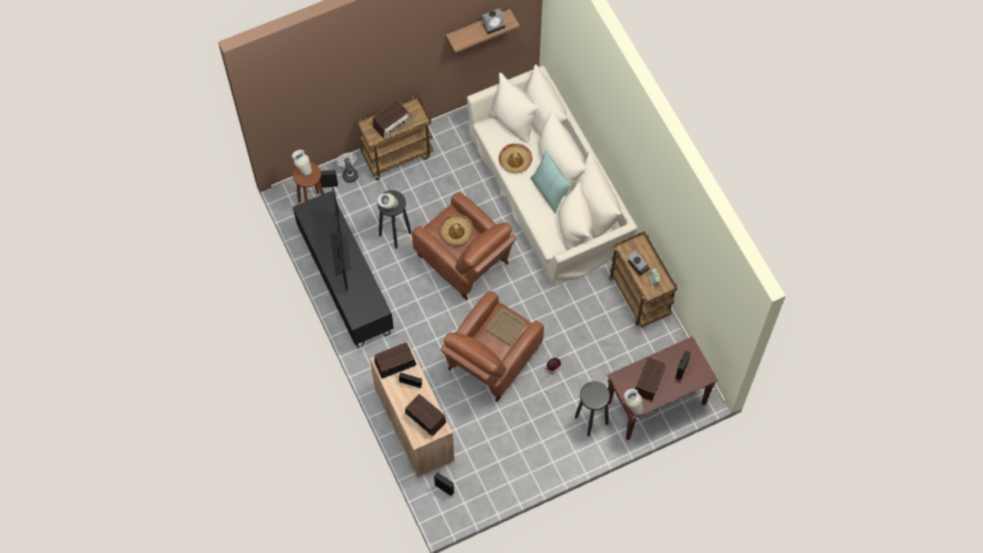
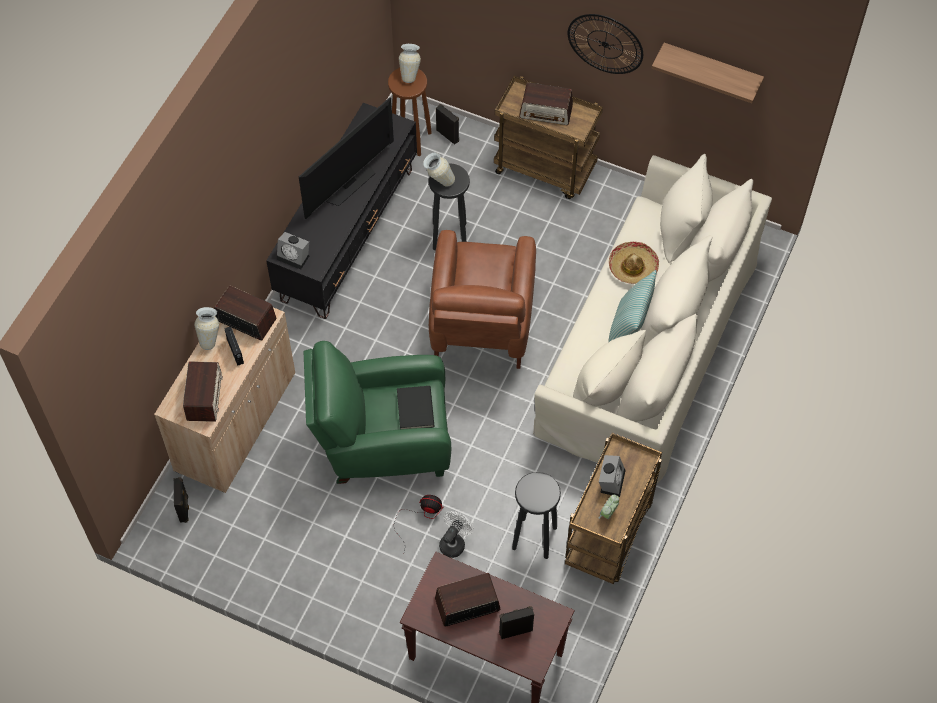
camera: 50 degrees right, 5 degrees down
white fan [337,153,358,183] -> white fan moved to [439,511,473,558]
hat [439,214,473,245] -> none
brown armchair [440,291,544,402] -> green armchair [304,341,451,484]
alarm clock [482,9,505,34] -> alarm clock moved to [277,232,309,269]
beige tray [486,307,527,345] -> black book [397,386,434,429]
black stool [575,381,610,436] -> black stool moved to [512,472,561,559]
vase [624,389,643,415] -> vase moved to [194,307,219,350]
none -> wall clock [568,14,643,74]

